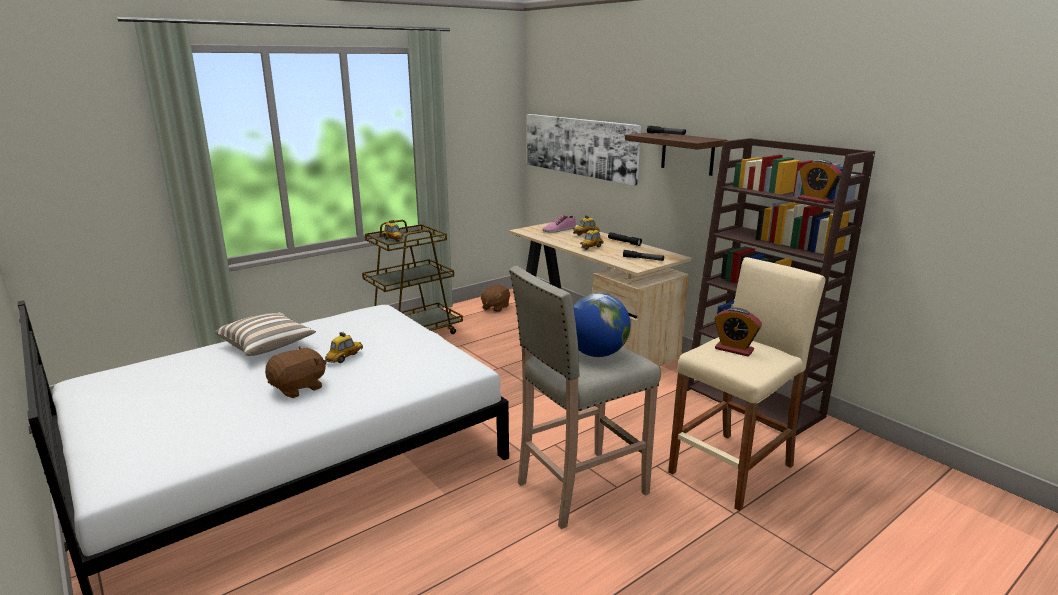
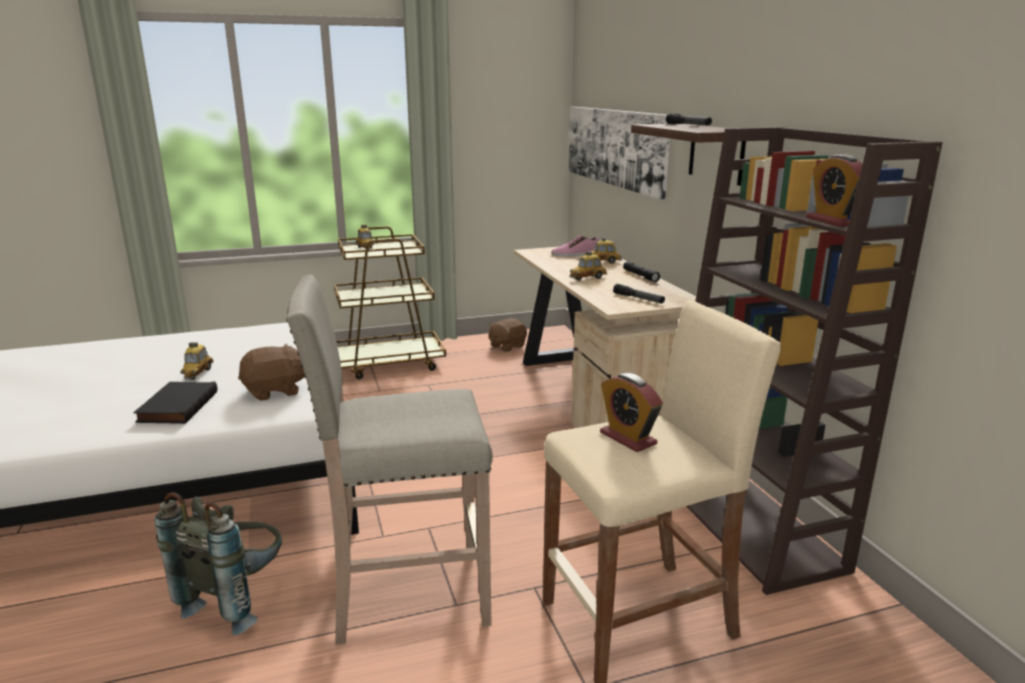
camera: 20 degrees right, 0 degrees up
pillow [215,312,316,356] -> none
brown plush toy [265,346,326,398] -> brown plush toy moved to [238,344,305,401]
toy car [325,331,363,363] -> toy car turned 120 degrees clockwise [180,343,214,380]
globe [573,293,631,357] -> none
none -> black book [133,382,217,424]
none -> grey backpack [155,492,282,635]

